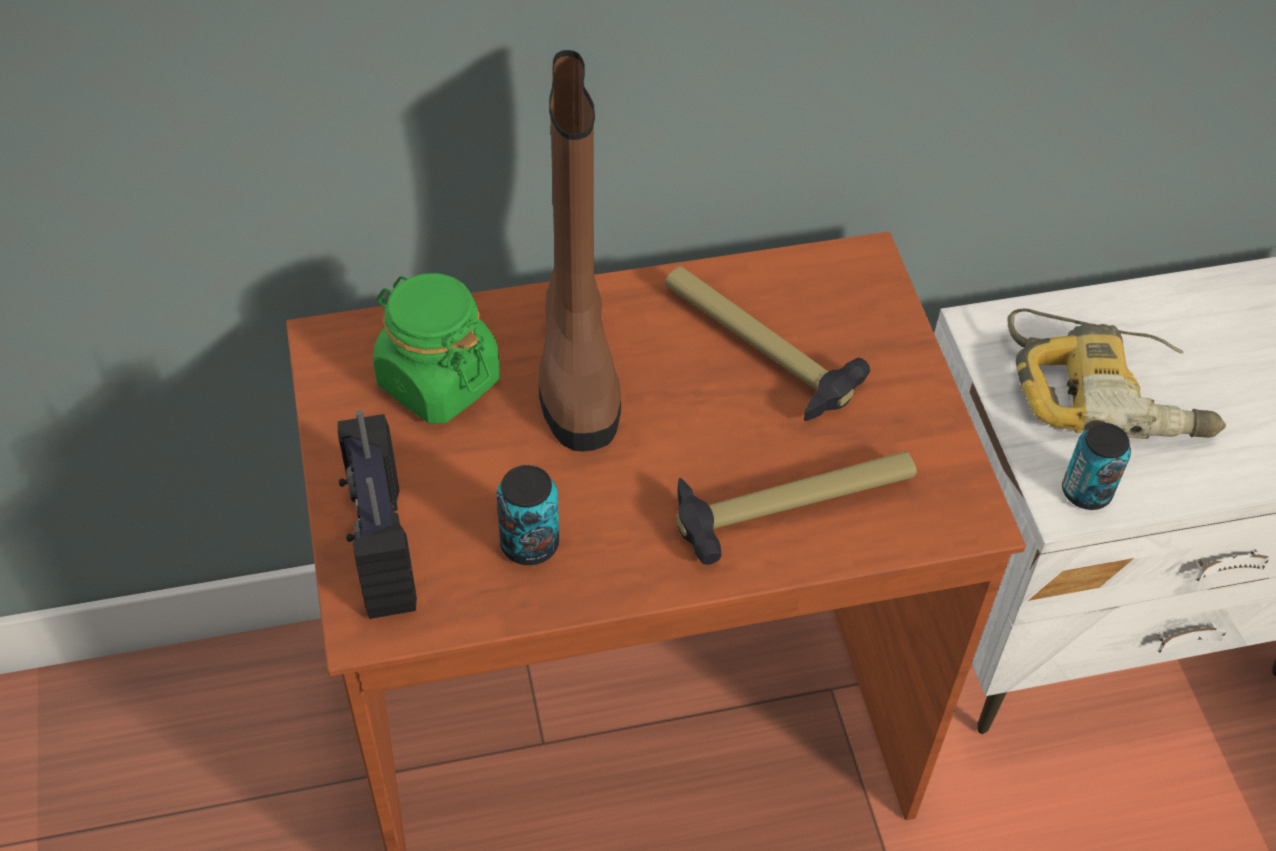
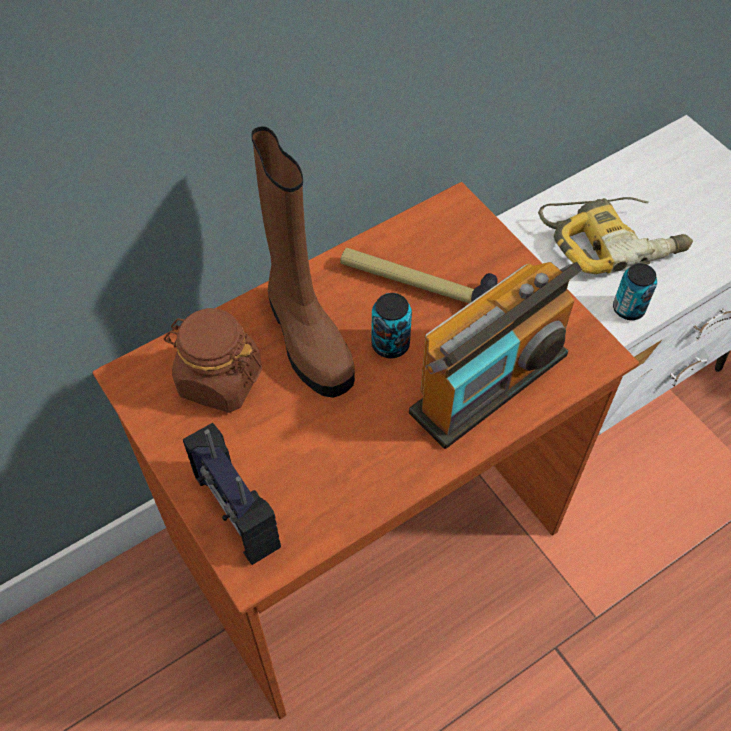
camera: 20 degrees left, 5 degrees up
green jar [373,273,500,424] -> brown jar [164,308,262,413]
can [496,465,559,565] -> can moved to [371,293,412,358]
hammer [676,451,917,565] -> radio [409,262,582,449]

